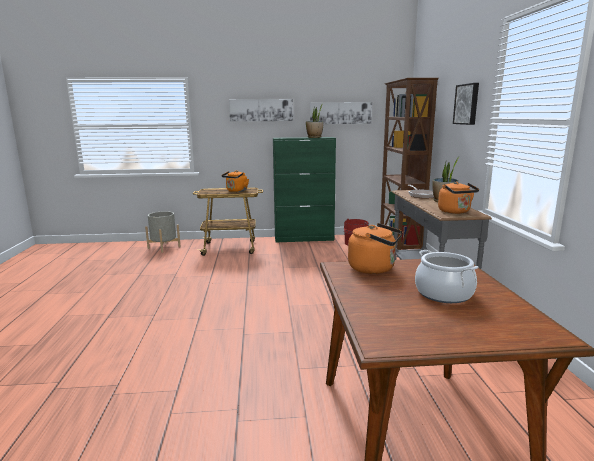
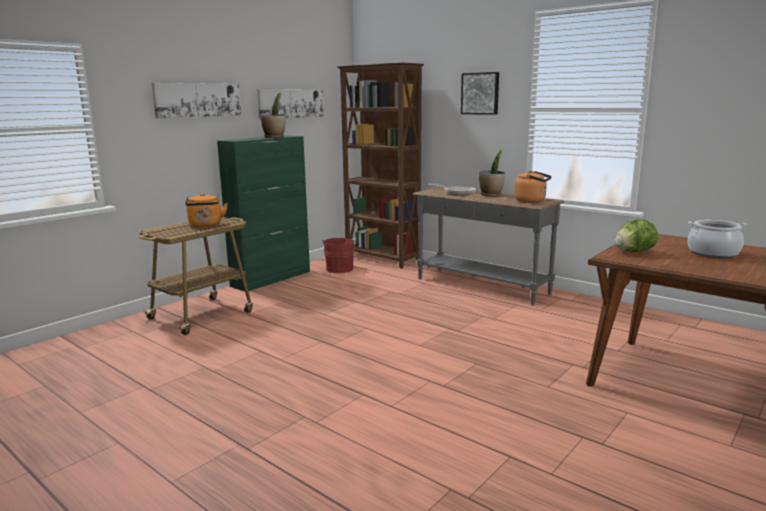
camera: 45 degrees left, 0 degrees up
grey planter [145,211,181,253] -> none
orange kettle [348,223,403,274] -> lettuce [615,219,658,252]

